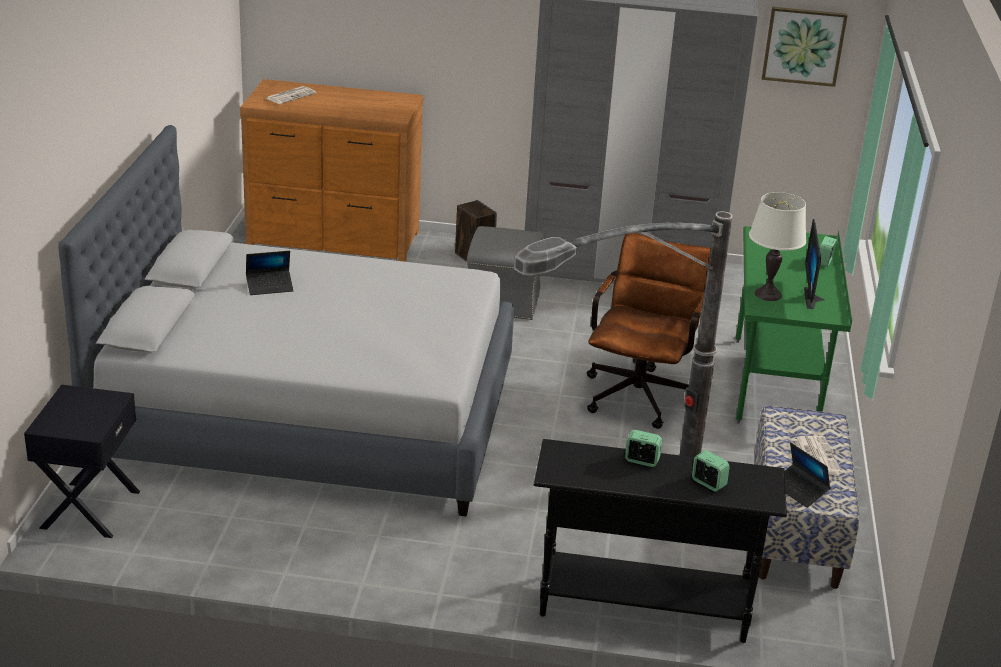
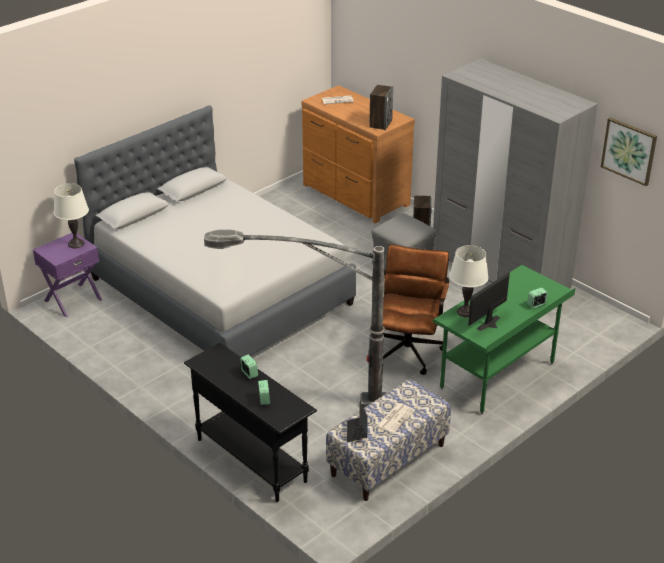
camera: 40 degrees right, 5 degrees up
black nightstand [24,385,140,538] -> purple nightstand [33,233,102,317]
laptop [246,251,294,295] -> none
brown office chair [587,233,711,429] -> brown office chair turned 45 degrees counterclockwise [383,244,449,375]
none -> white table lamp [53,183,89,248]
none -> speaker [369,85,393,130]

